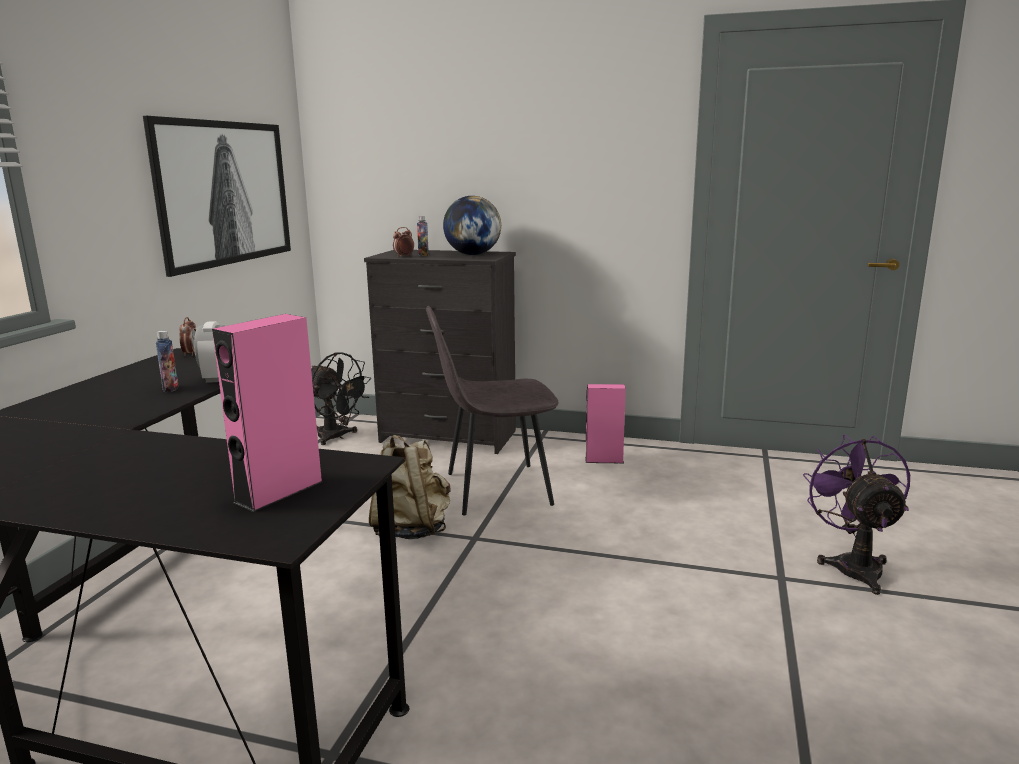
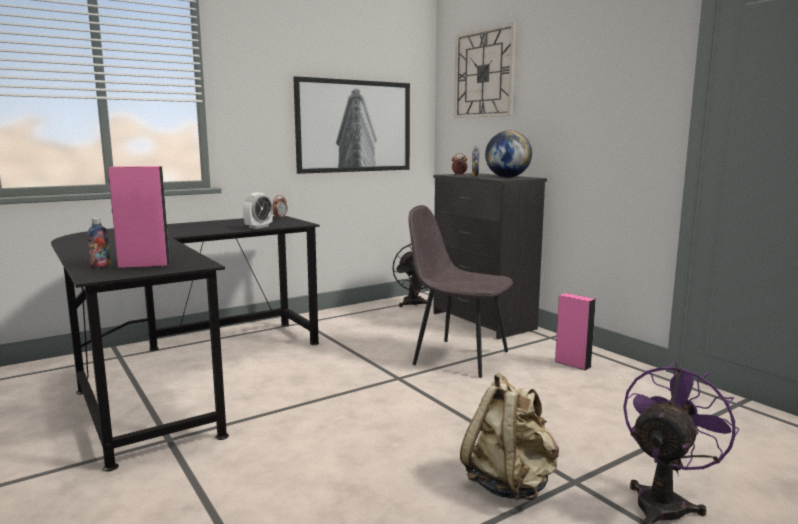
camera: 40 degrees right, 5 degrees down
bottle [156,331,179,392] -> bottle moved to [87,218,111,269]
beige backpack [369,435,451,539] -> beige backpack moved to [460,373,559,500]
none -> wall clock [454,22,516,118]

